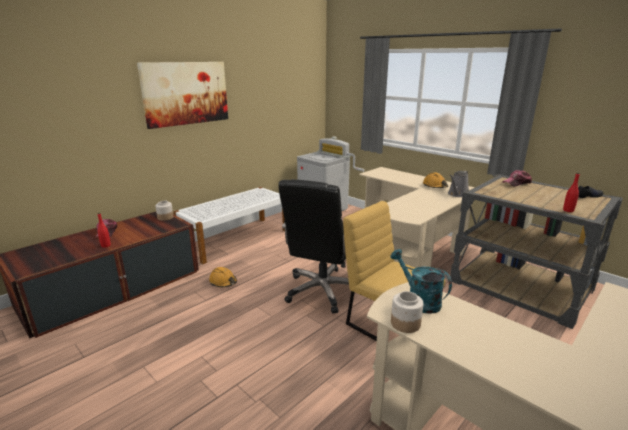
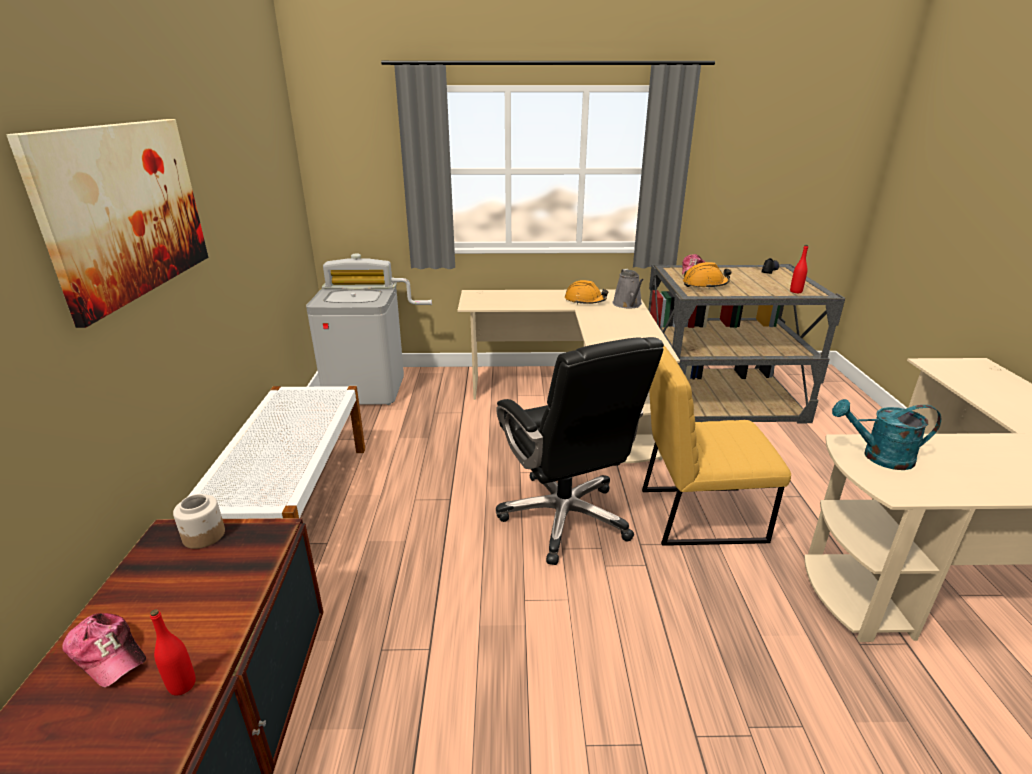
camera: 45 degrees left, 5 degrees up
orange hard hat [209,267,237,287] -> orange hard hat moved to [683,262,732,289]
jar [391,291,423,333] -> none

